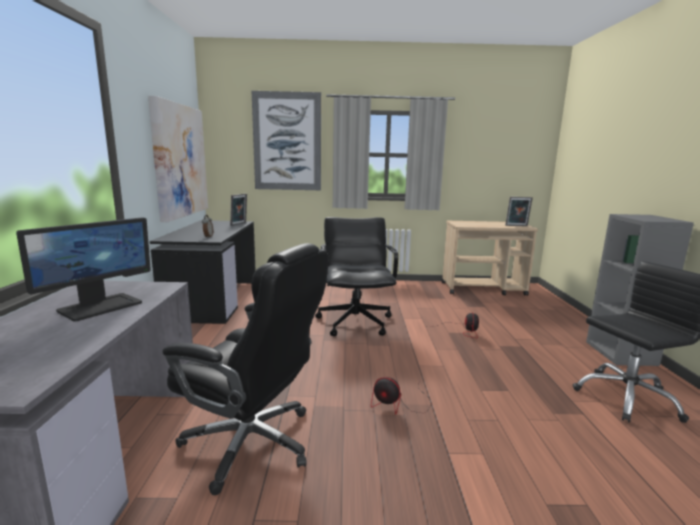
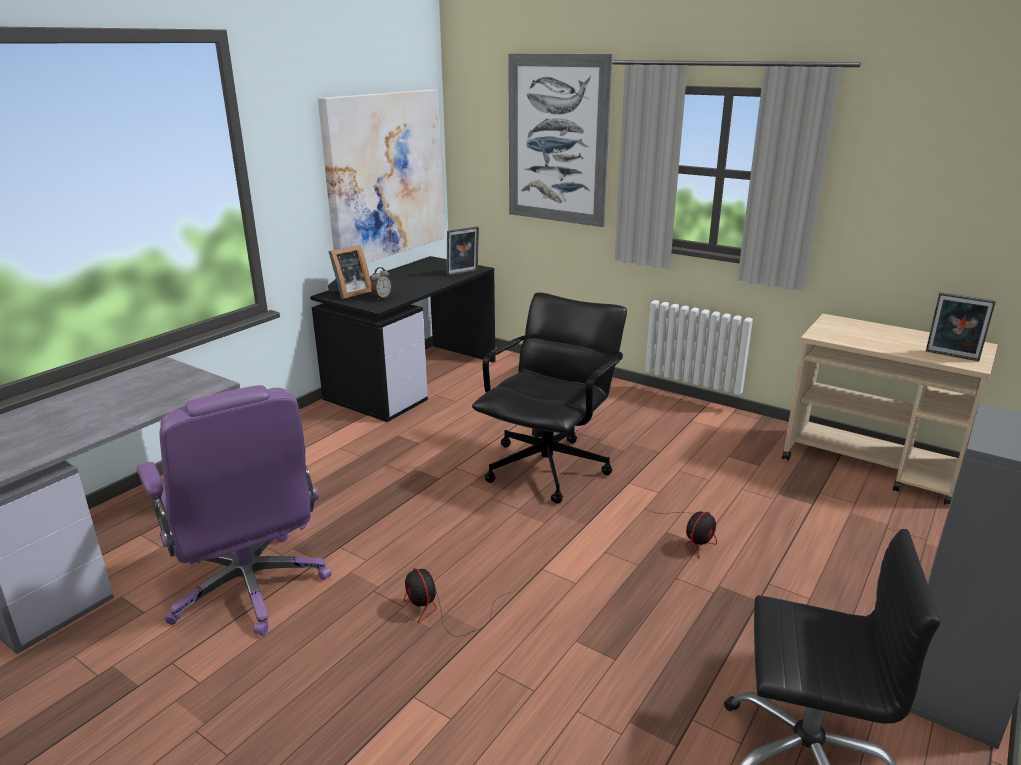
camera: 35 degrees right, 10 degrees up
monitor [16,217,151,322] -> none
black office chair [162,243,328,495] -> purple office chair [136,385,332,636]
none -> picture frame [327,245,372,299]

